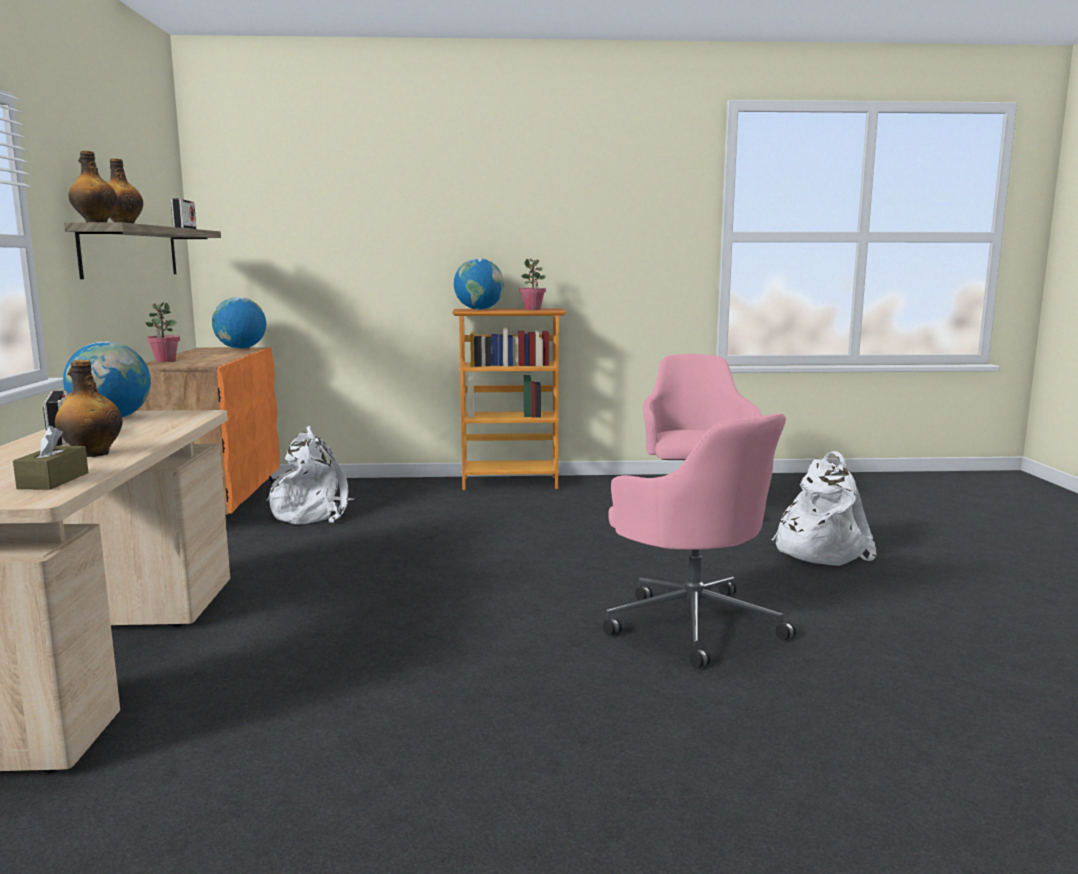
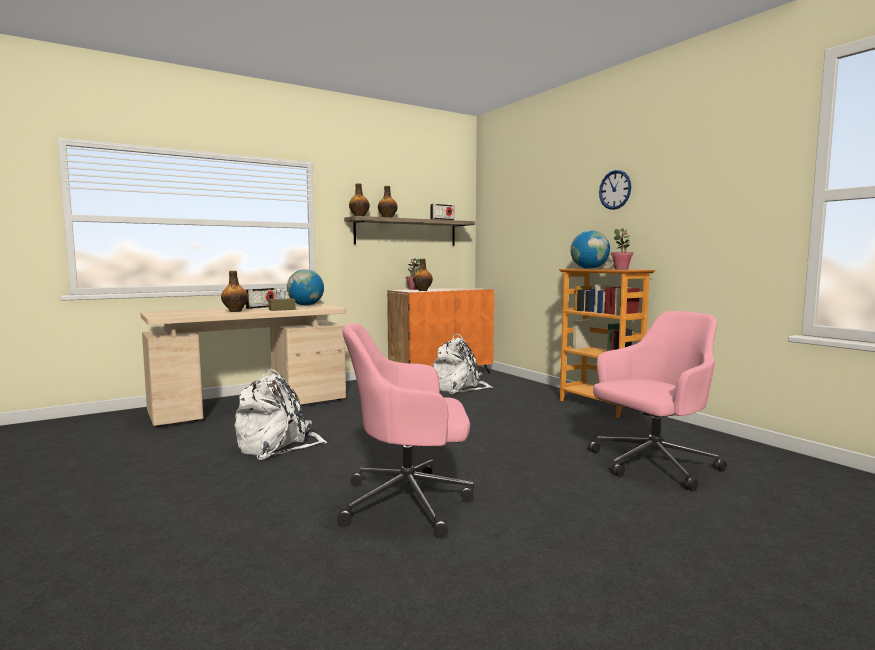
camera: 60 degrees right, 5 degrees down
brown tissue box [13,426,88,490] -> brown tissue box moved to [268,289,296,311]
globe [212,297,266,349] -> none
pink office chair [603,413,796,669] -> pink office chair turned 60 degrees clockwise [337,323,474,538]
white backpack [772,451,876,566] -> white backpack moved to [235,369,328,460]
none -> bottle [413,259,433,291]
none -> wall clock [599,170,631,210]

